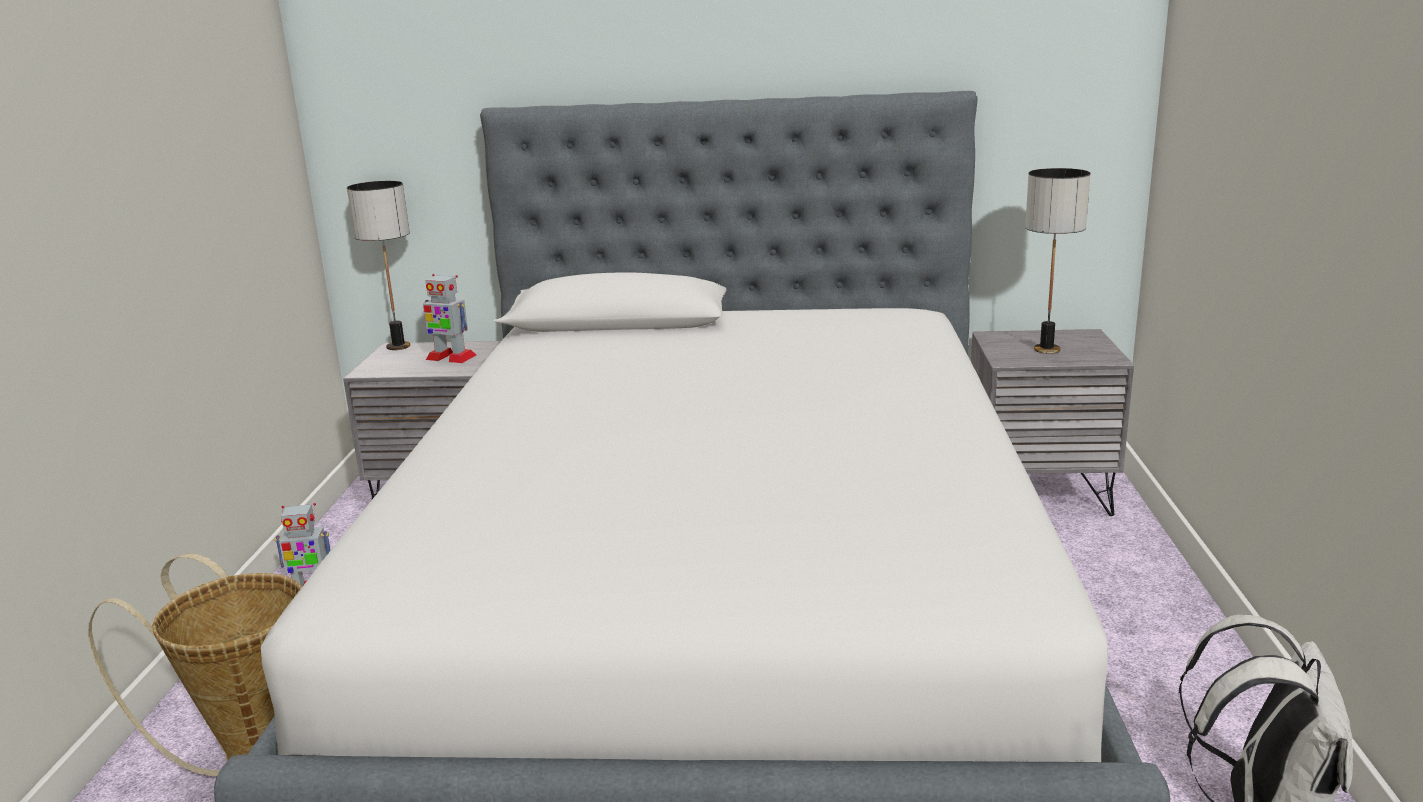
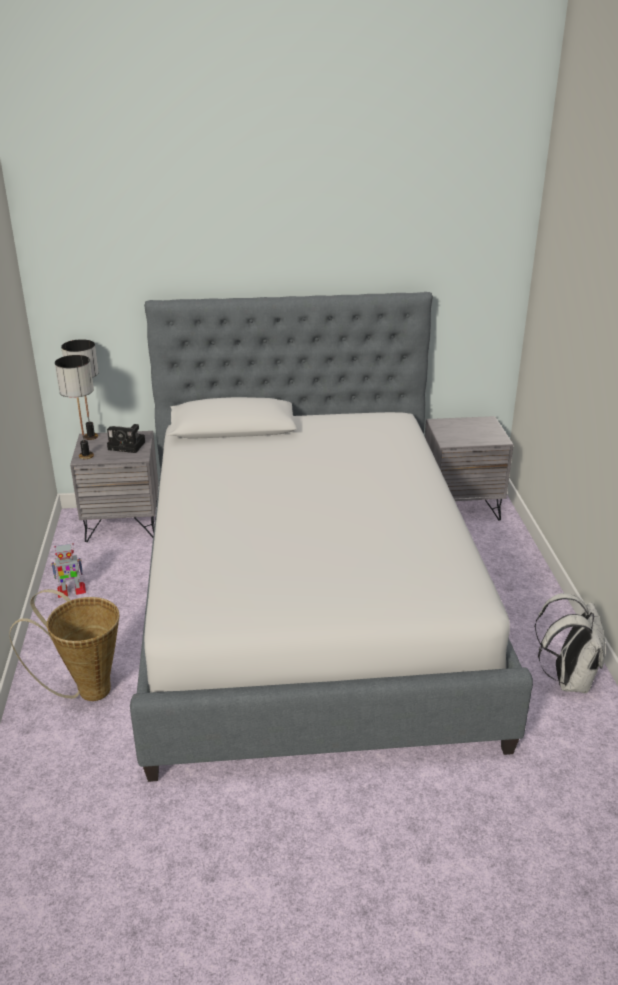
camera: 10 degrees left, 10 degrees up
toy robot [423,274,476,363] -> camera [107,424,145,453]
table lamp [1025,168,1090,354] -> table lamp moved to [55,355,94,459]

